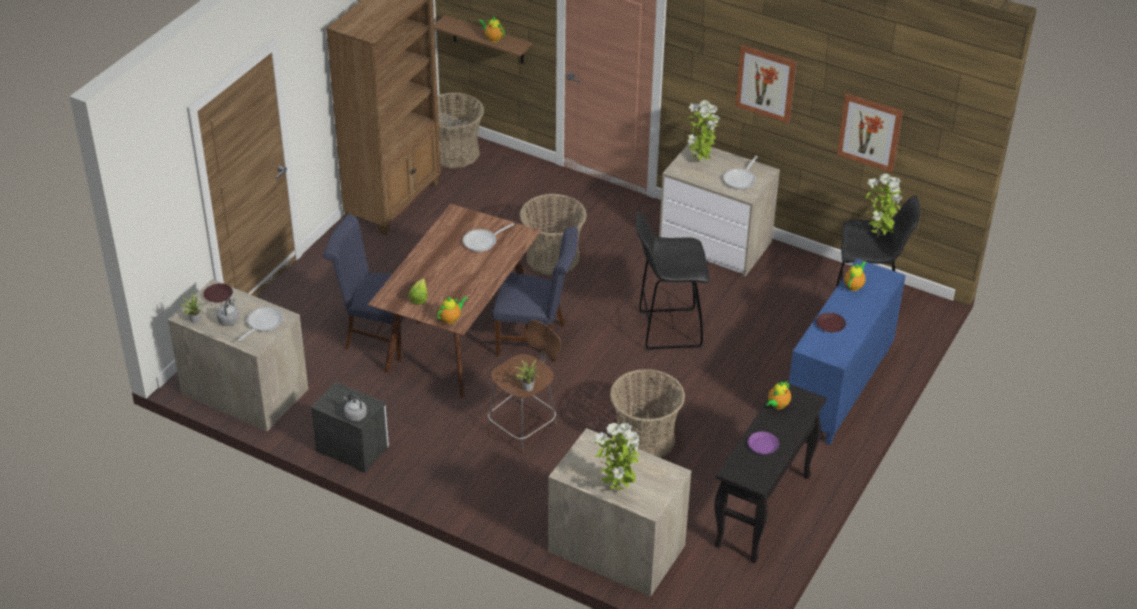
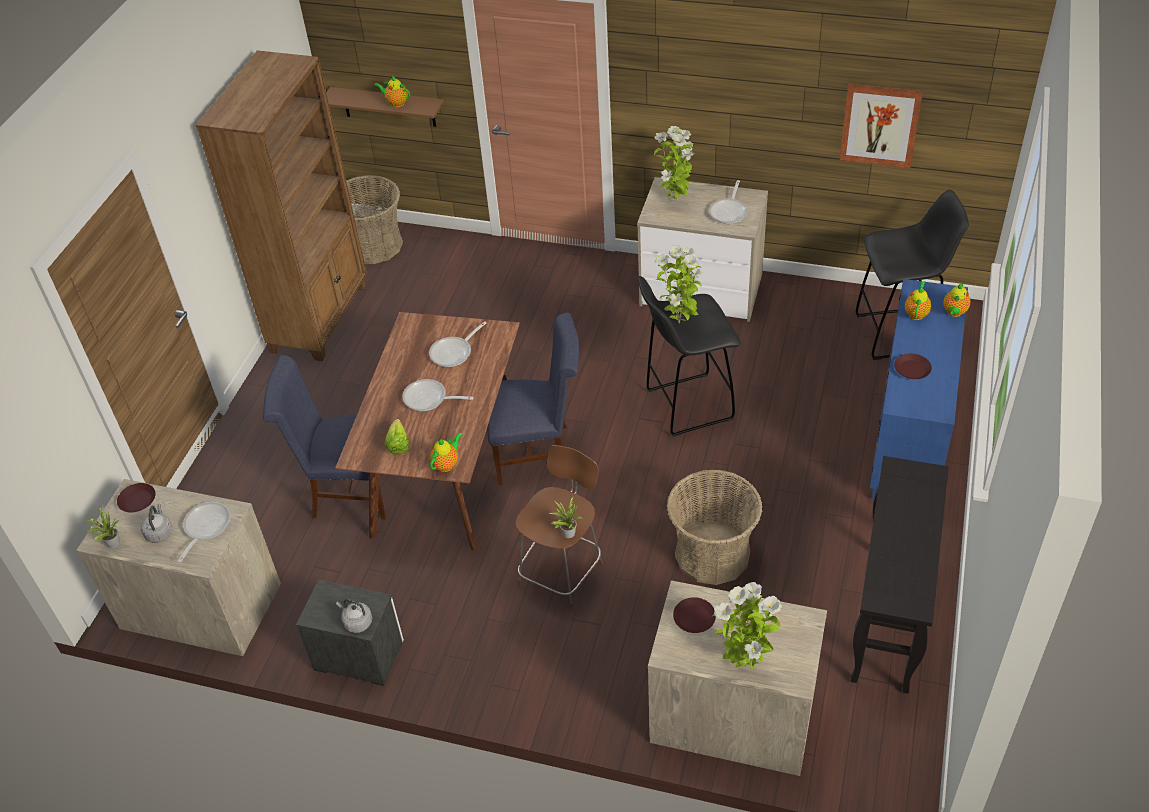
camera: 10 degrees left, 5 degrees up
basket [520,194,587,275] -> none
picture [735,45,797,123] -> none
purple plate [748,432,779,454] -> none
teapot [766,381,791,409] -> teapot moved to [943,284,970,317]
potted plant [866,174,903,238] -> potted plant moved to [655,245,702,323]
none -> frying pan [402,379,474,411]
none -> brown plate [673,597,716,633]

